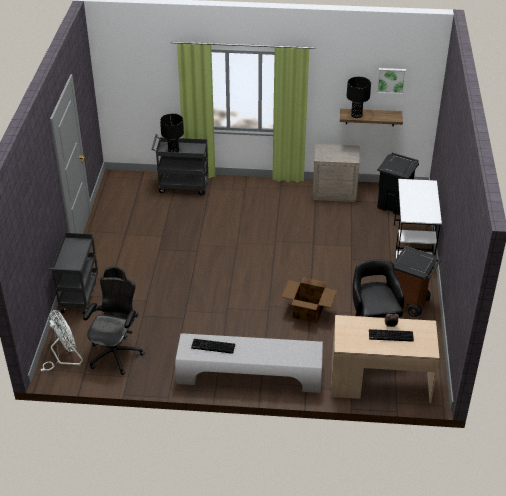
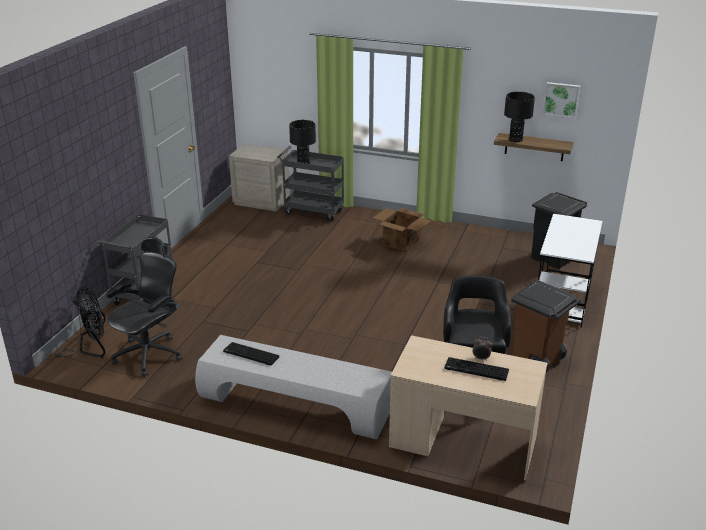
camera: 15 degrees right, 10 degrees down
white fan [40,310,83,372] -> black fan [54,285,105,359]
cardboard box [282,277,337,323] -> cardboard box moved to [372,208,431,252]
beige nightstand [312,144,360,202] -> beige nightstand moved to [229,144,290,212]

